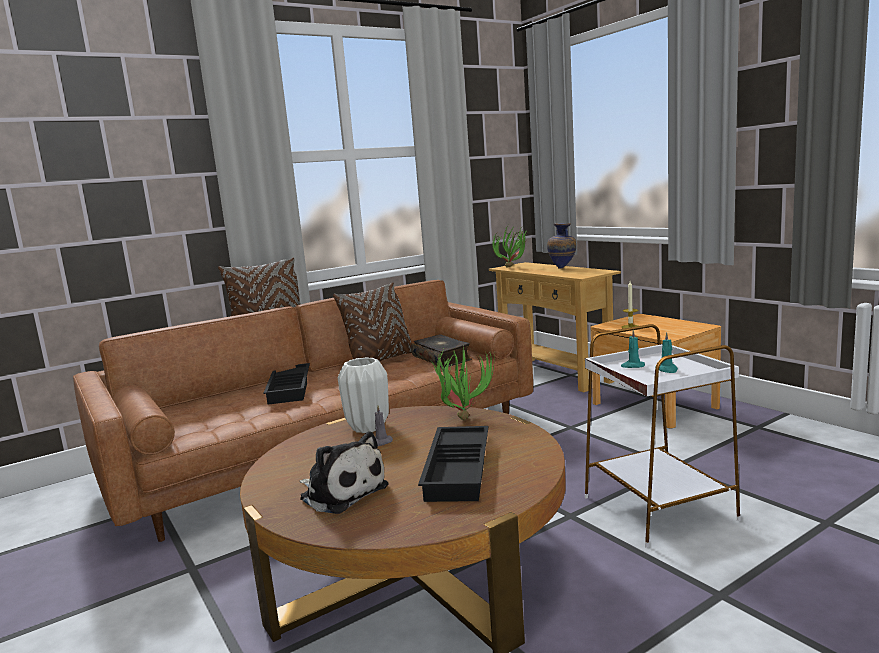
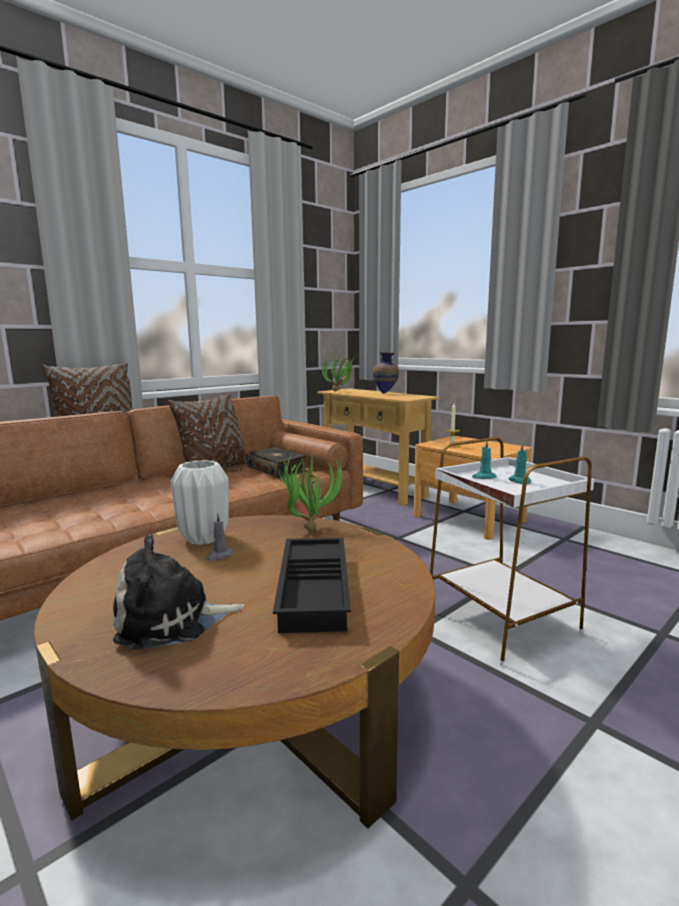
camera: 10 degrees left, 0 degrees up
black tray [263,363,310,404] -> none
plush toy [299,432,389,514] -> plush toy turned 135 degrees clockwise [113,534,244,650]

